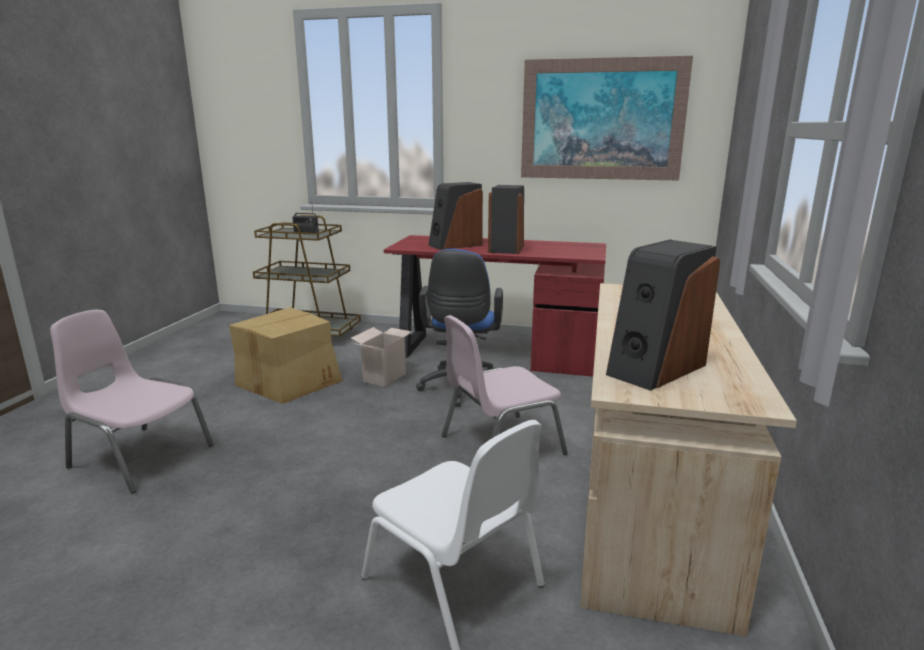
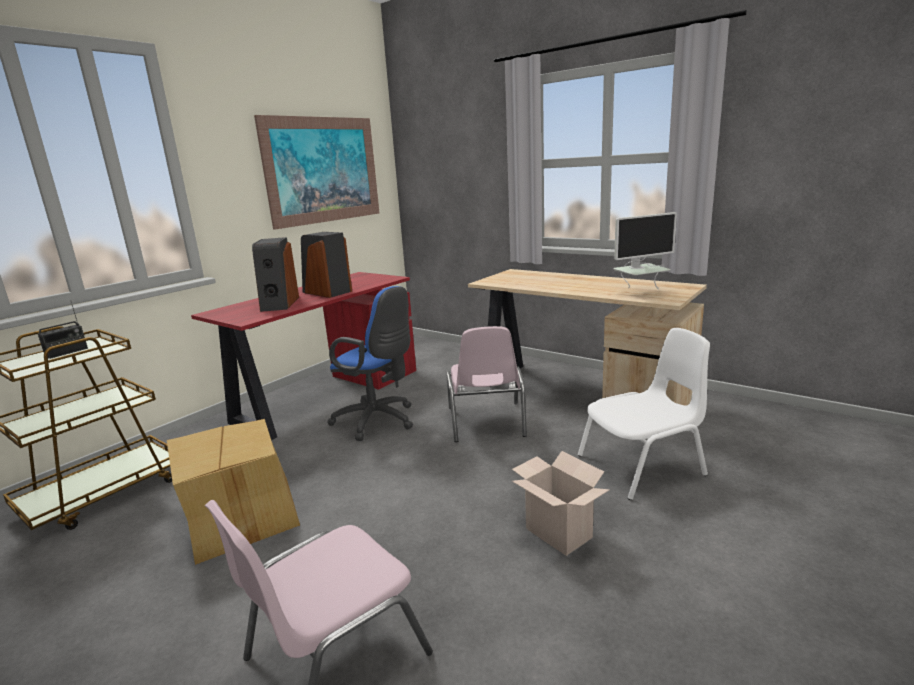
camera: 65 degrees left, 0 degrees up
cardboard box [351,327,412,387] -> cardboard box moved to [512,451,610,556]
speaker [606,239,720,391] -> monitor [613,212,677,290]

